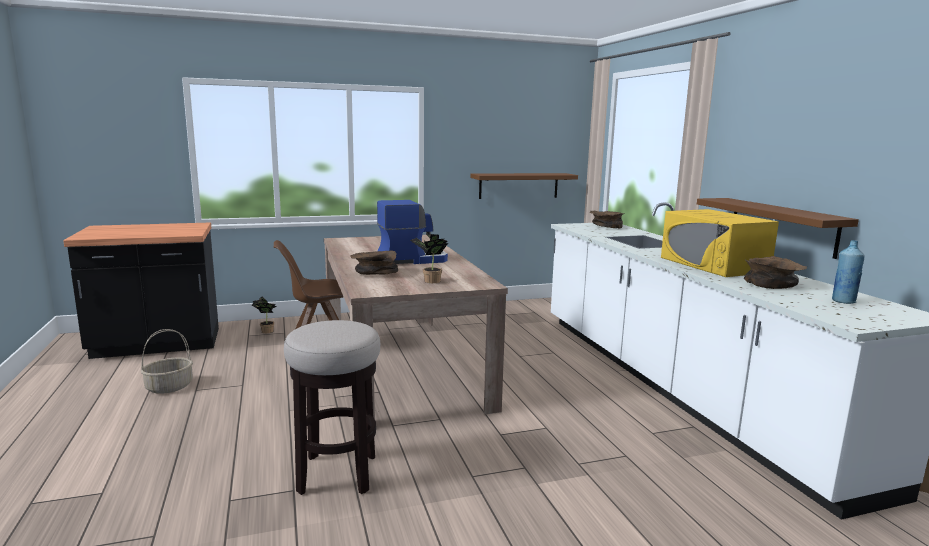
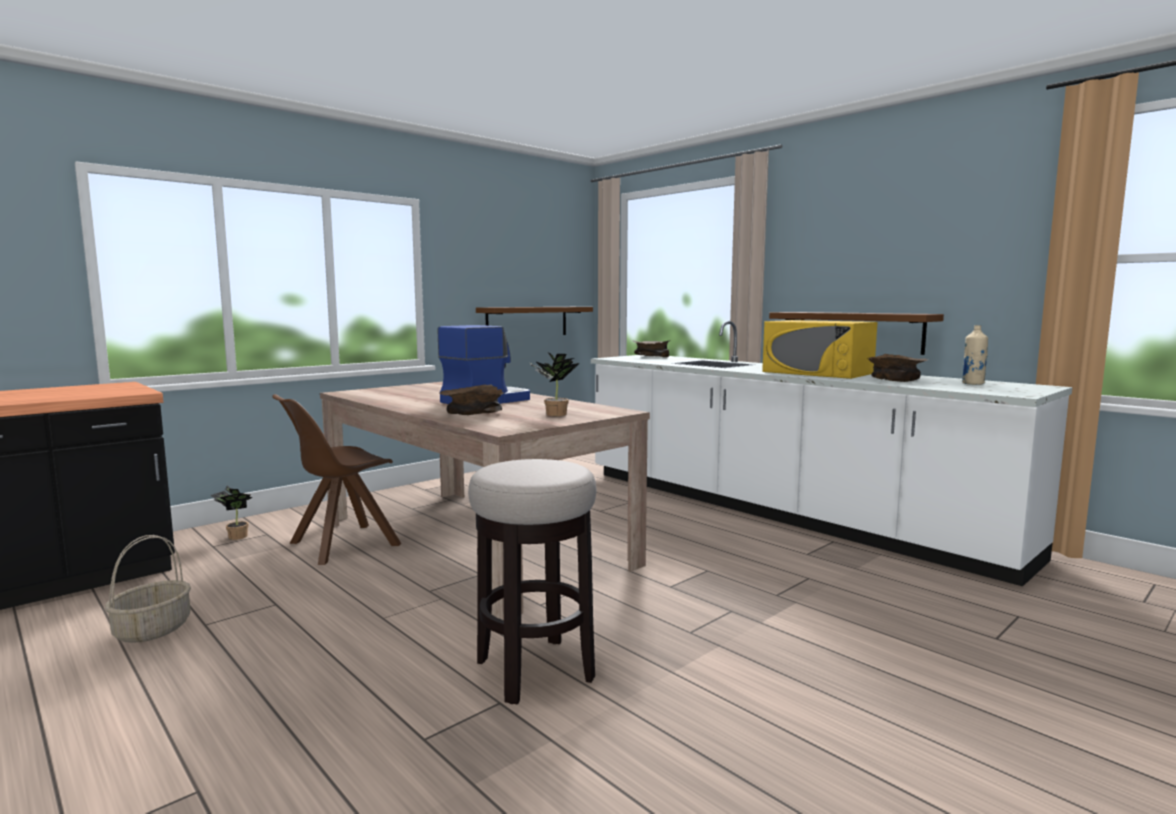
camera: 25 degrees left, 5 degrees down
blue bottle [832,240,865,304] -> beige bottle [962,325,988,385]

